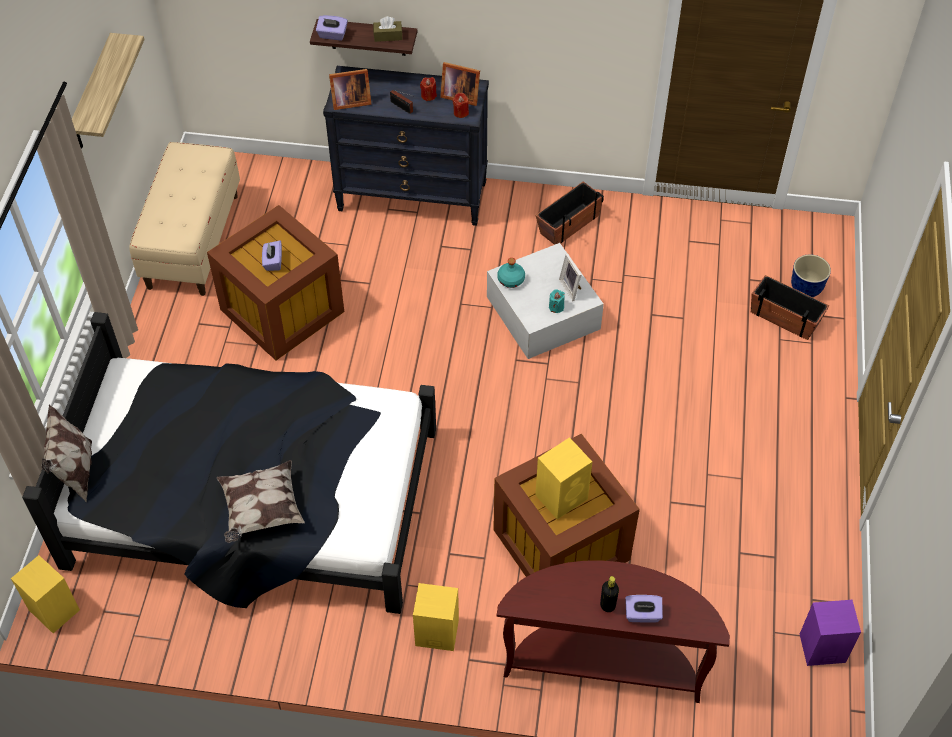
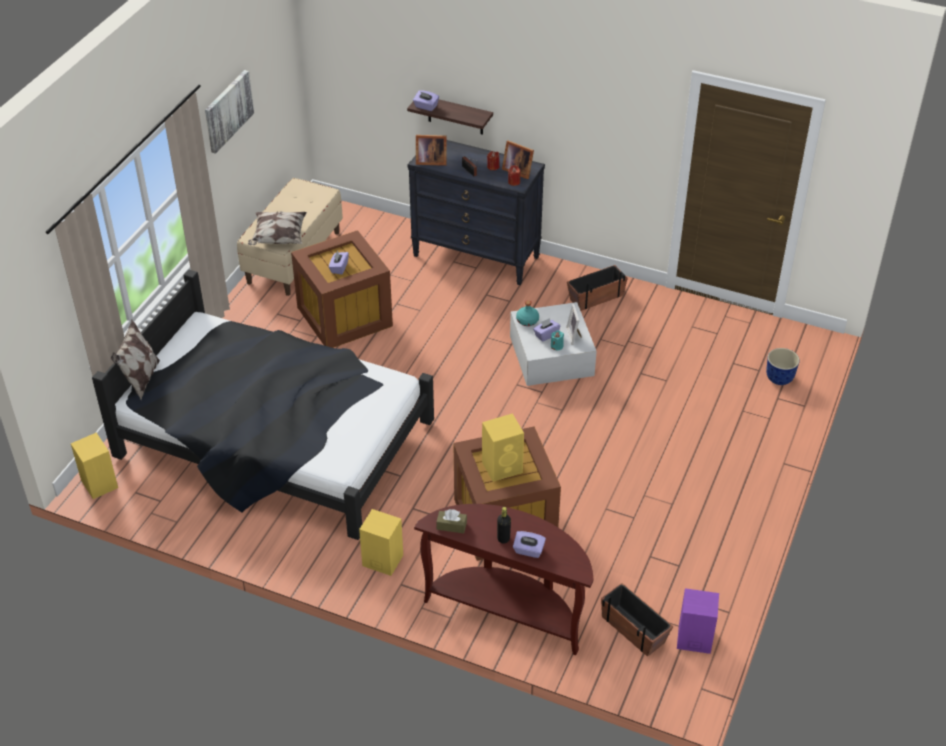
camera: 15 degrees right, 10 degrees down
shelf [72,33,145,148] -> picture [205,70,254,154]
pillow [217,460,305,543] -> pillow moved to [248,211,307,245]
brown tissue box [373,16,402,42] -> brown tissue box moved to [436,509,467,533]
planter [751,275,829,340] -> planter moved to [601,583,673,657]
none -> purple tissue box [533,318,560,342]

